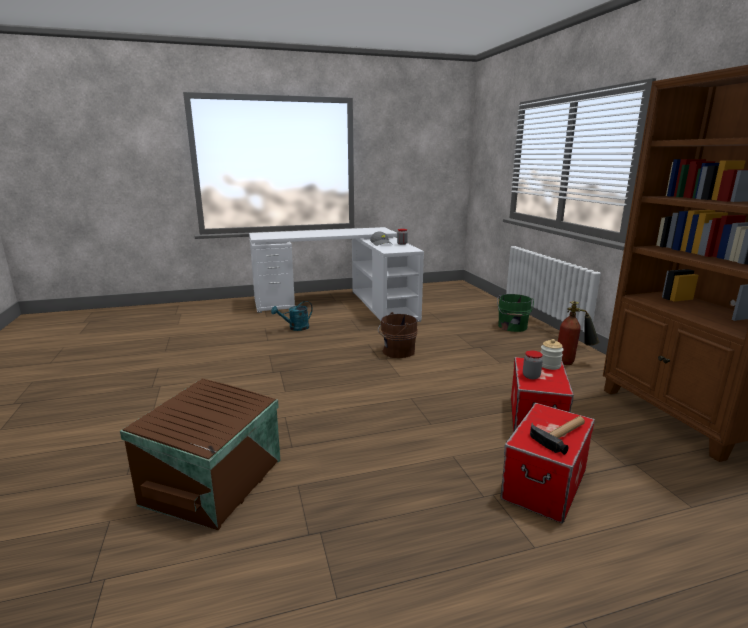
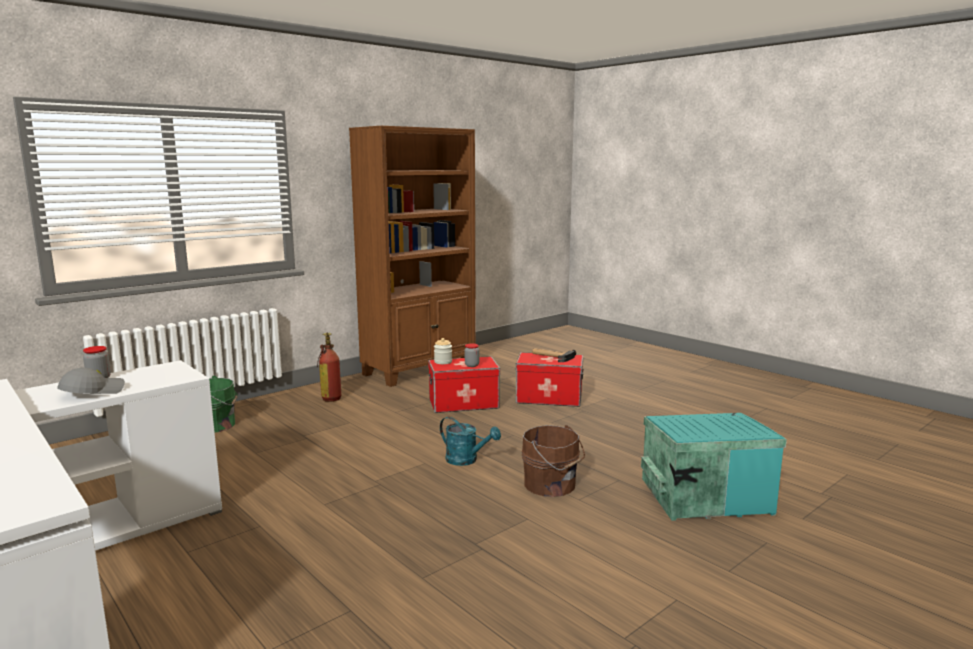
camera: 115 degrees left, 5 degrees down
brown storage box [120,378,280,530] -> turquoise storage box [641,413,787,521]
turquoise watering can [271,301,313,331] -> turquoise watering can moved to [440,417,501,466]
brown bucket [378,312,418,358] -> brown bucket moved to [521,425,585,497]

